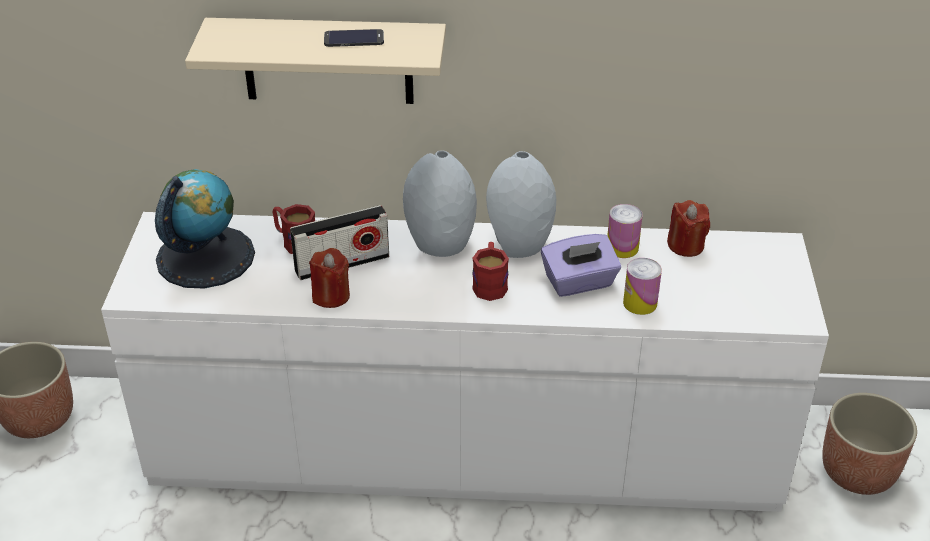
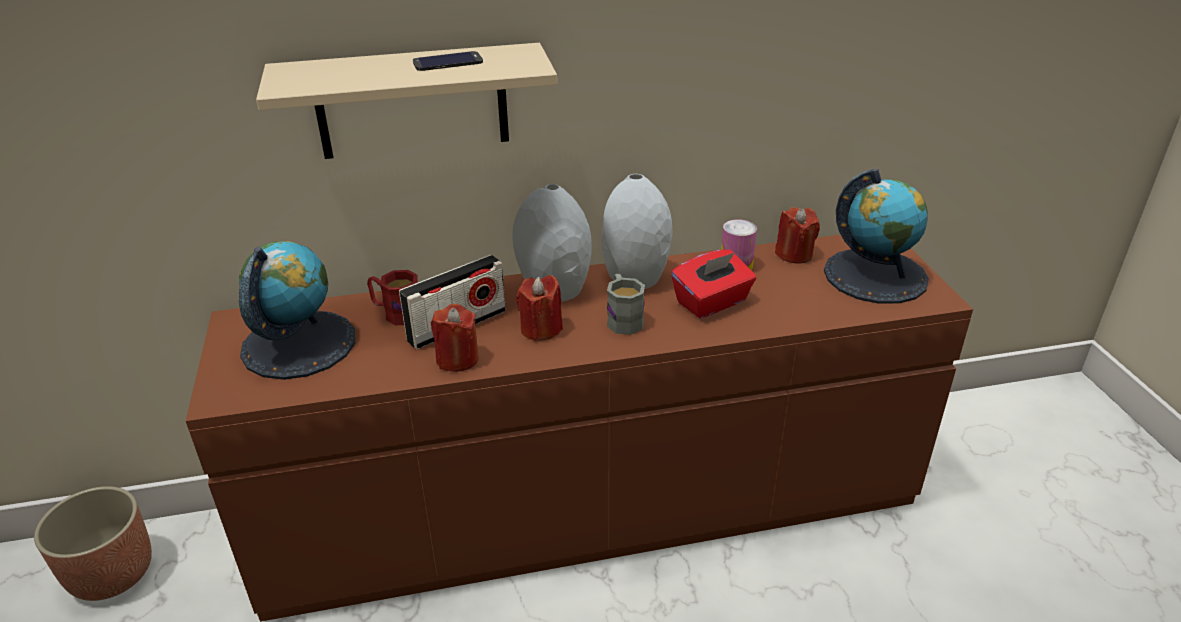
camera: 15 degrees left, 5 degrees down
white dresser [101,212,829,512] -> brown dresser [186,235,973,622]
red mug [472,242,509,301] -> grey mug [607,274,645,335]
purple tissue box [541,234,621,297] -> red tissue box [671,250,756,318]
can [623,258,662,315] -> none
planter [822,393,917,495] -> none
none -> red candle [516,275,563,342]
none -> globe [824,169,929,304]

